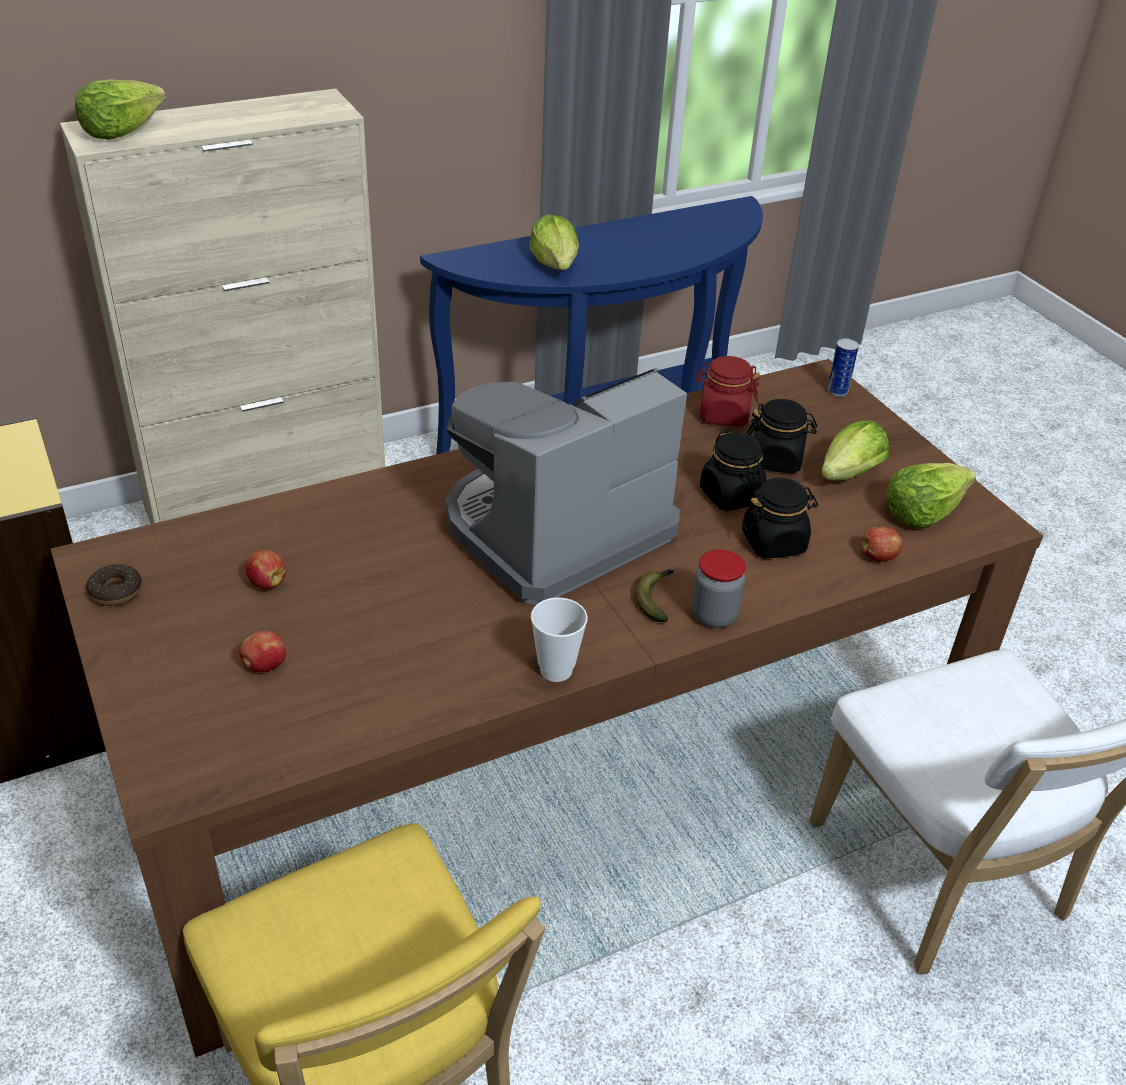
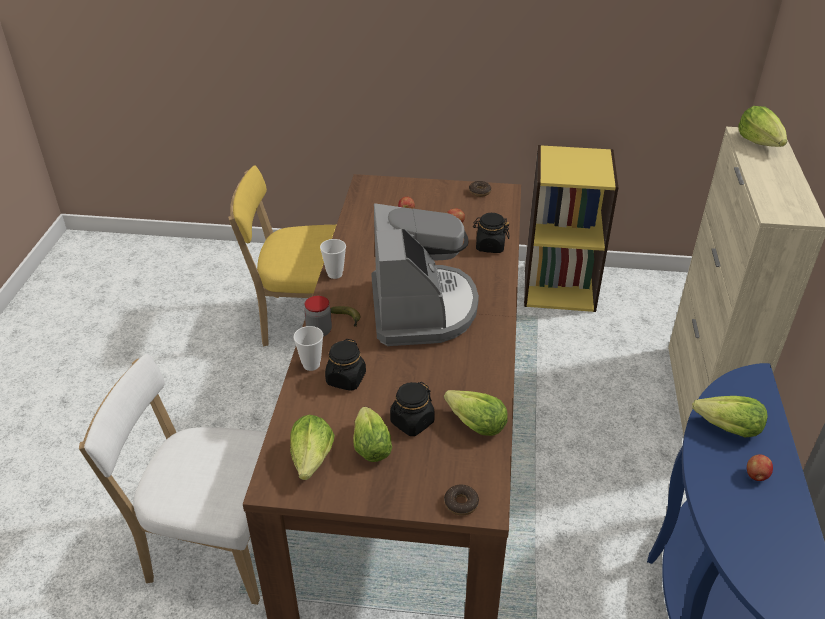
camera: 125 degrees right, 0 degrees up
red jar [696,356,760,426] -> lettuce [444,390,508,436]
black jar [700,430,767,511] -> black jar moved to [473,213,510,253]
can [827,338,859,397] -> donut [444,485,479,516]
apple [862,526,903,562] -> apple moved to [747,455,773,481]
none -> cup [294,326,323,371]

